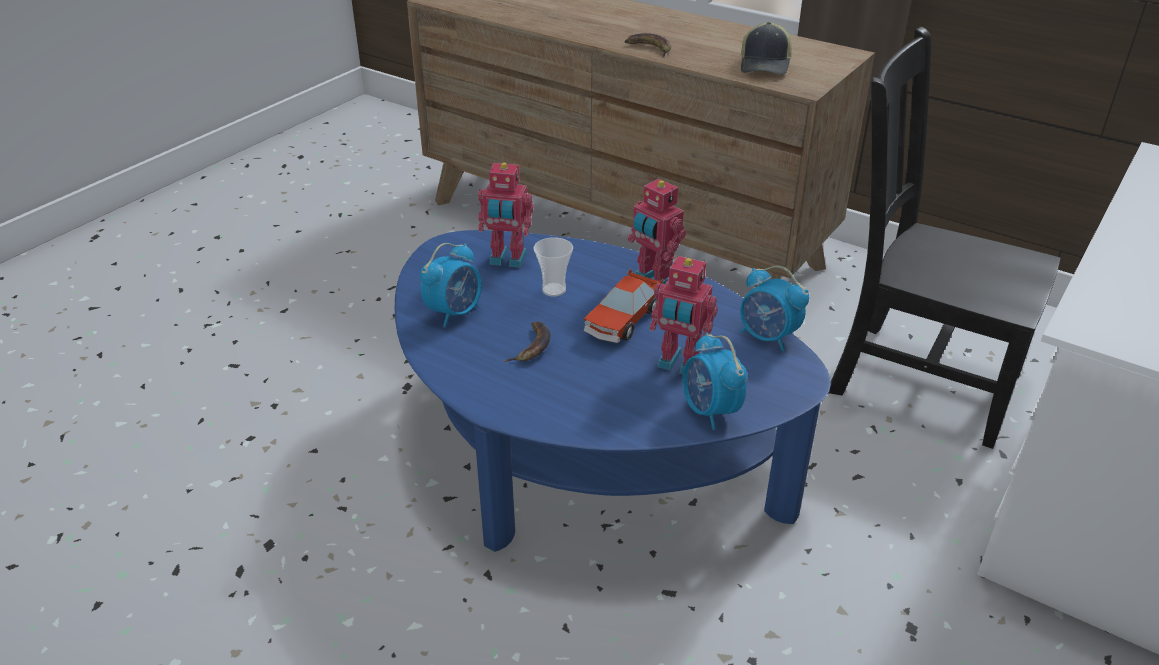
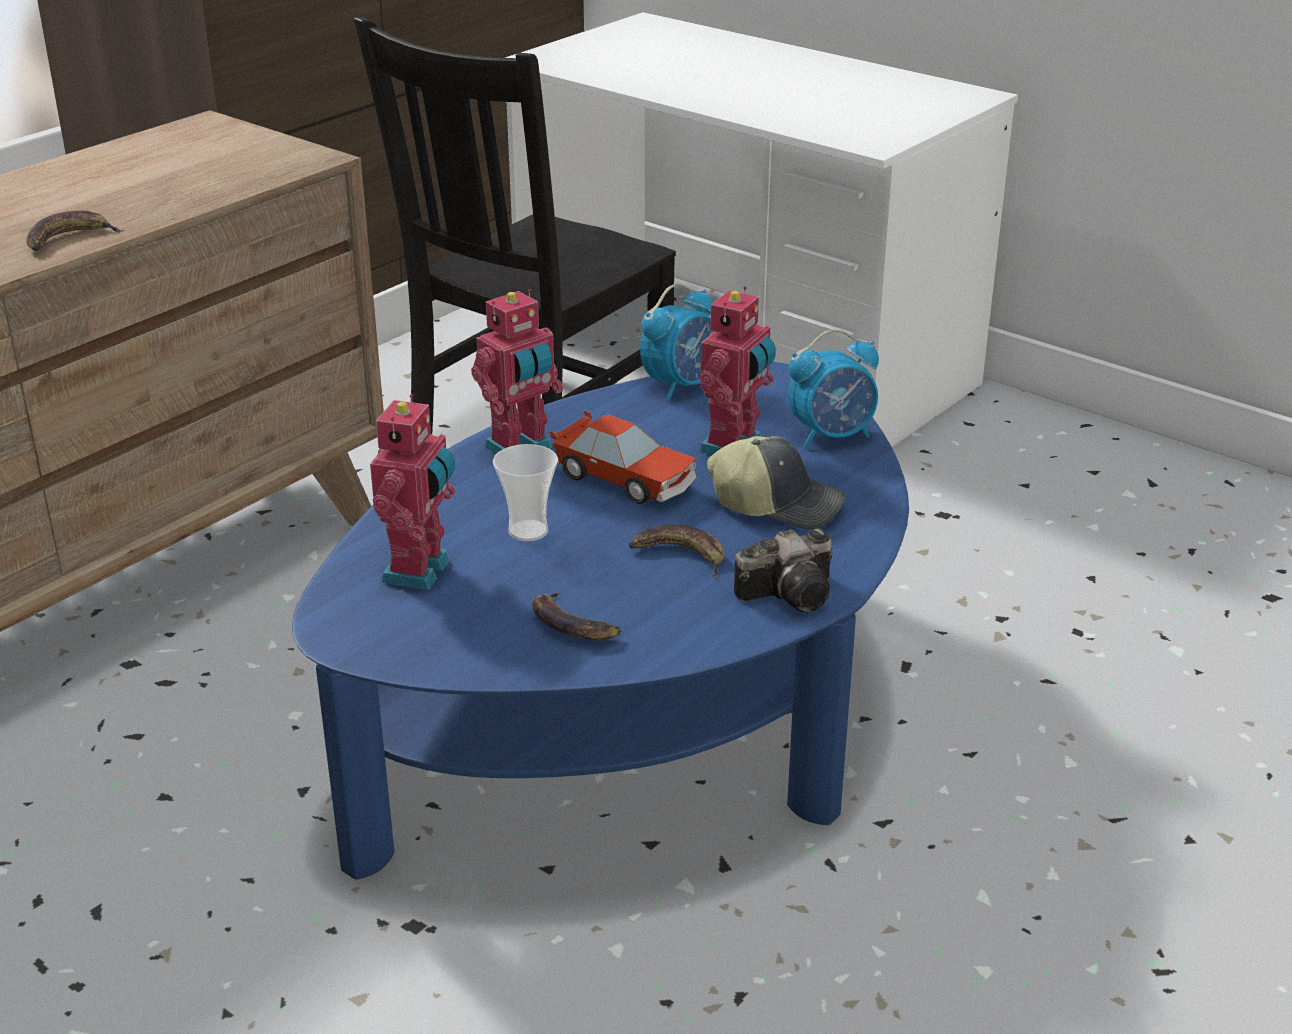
camera: 85 degrees left, 5 degrees down
alarm clock [420,243,482,328] -> banana [532,590,621,640]
cap [741,22,792,75] -> cap moved to [707,436,846,529]
none -> camera [734,528,833,612]

